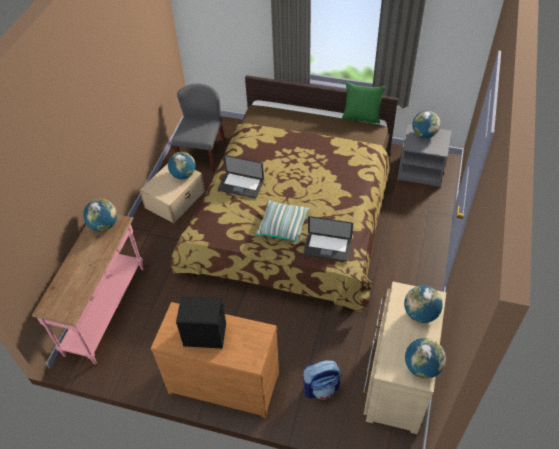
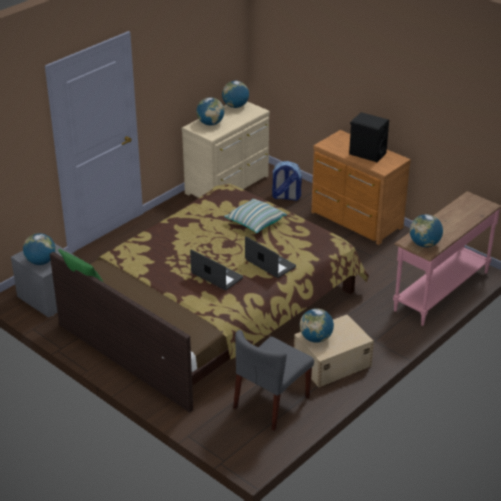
camera: 155 degrees left, 15 degrees down
laptop [303,216,353,262] -> laptop moved to [190,250,243,290]

